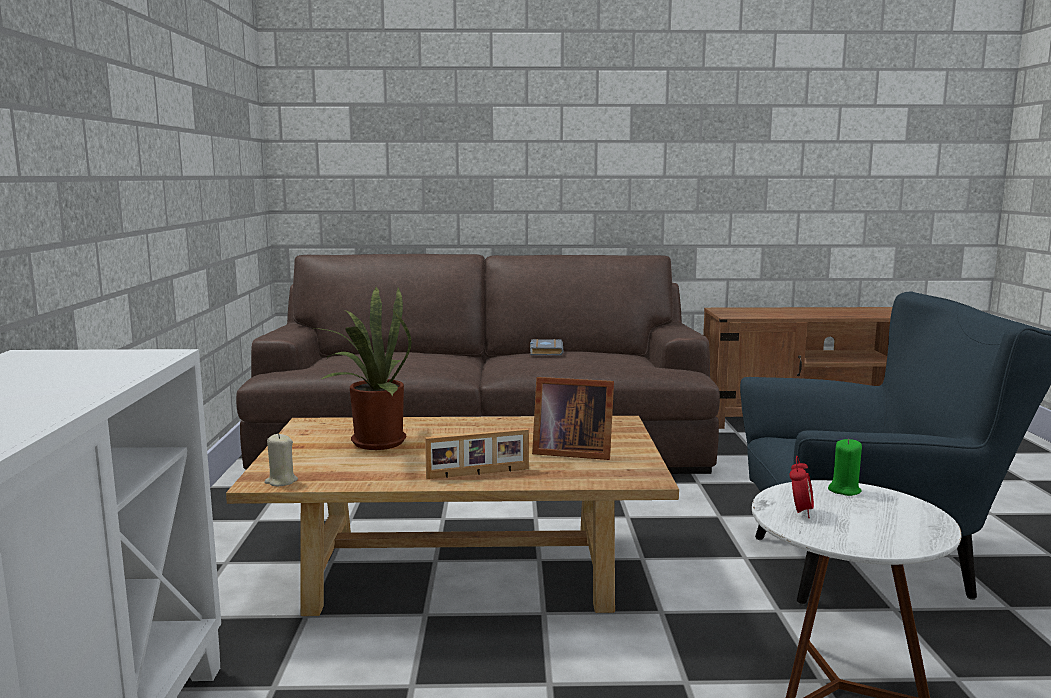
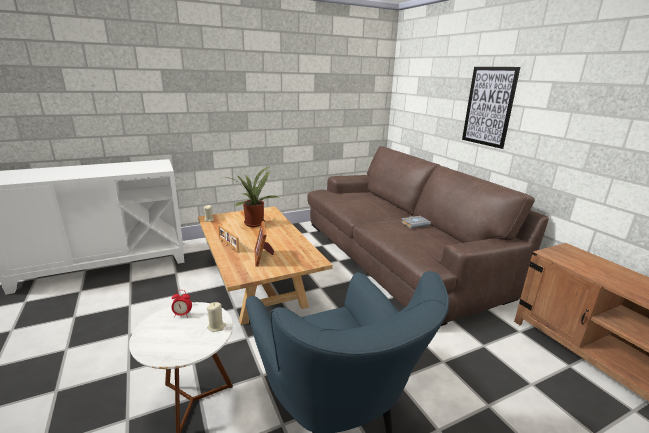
camera: 65 degrees right, 10 degrees up
green candle [828,439,862,496] -> beige candle [207,302,226,332]
none -> picture [462,67,520,149]

